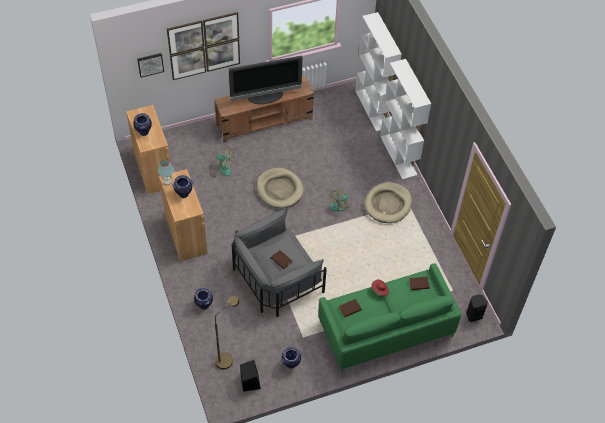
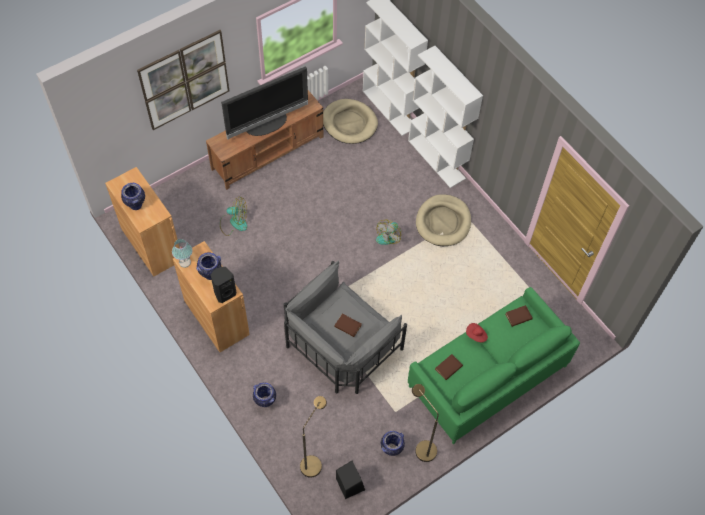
camera: 15 degrees left, 5 degrees up
picture [137,53,164,78] -> none
beige dog bed [256,168,304,208] -> beige dog bed moved to [323,99,378,144]
black speaker [466,294,488,322] -> black speaker moved to [211,267,236,303]
none -> brown floor lamp [412,384,439,462]

